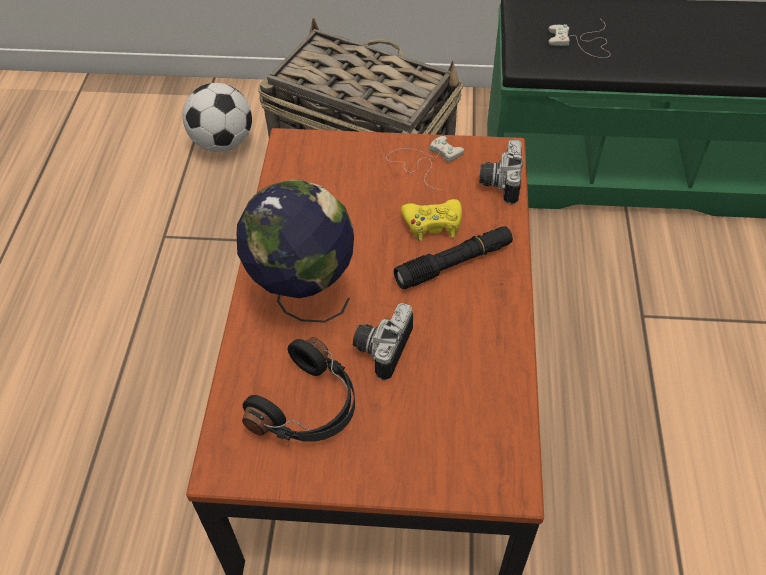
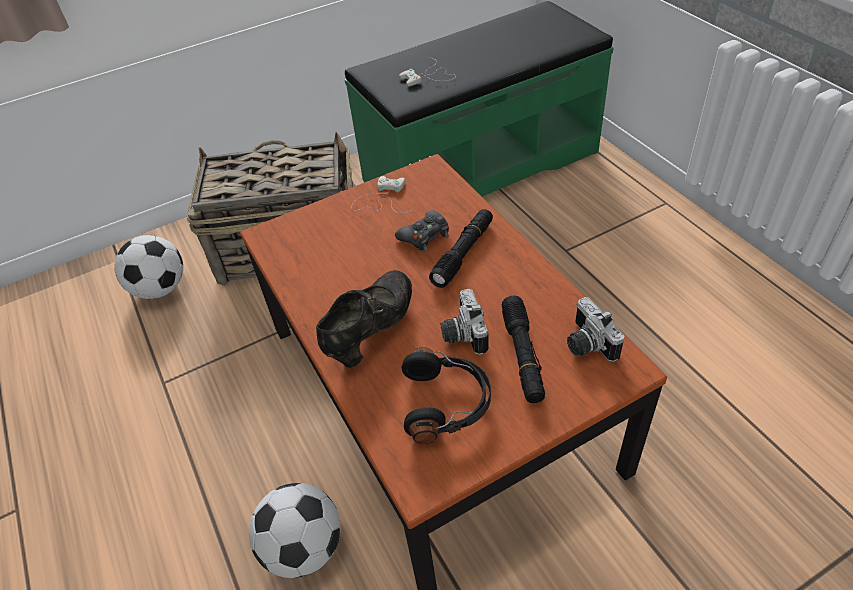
camera: 30 degrees left, 5 degrees down
globe [237,180,354,323] -> black shoe [316,270,412,368]
yellow game controller [401,199,462,241] -> black game controller [395,210,449,251]
camera [479,140,523,204] -> camera moved to [567,297,625,362]
none -> football [249,483,340,578]
none -> black flashlight [502,296,545,403]

